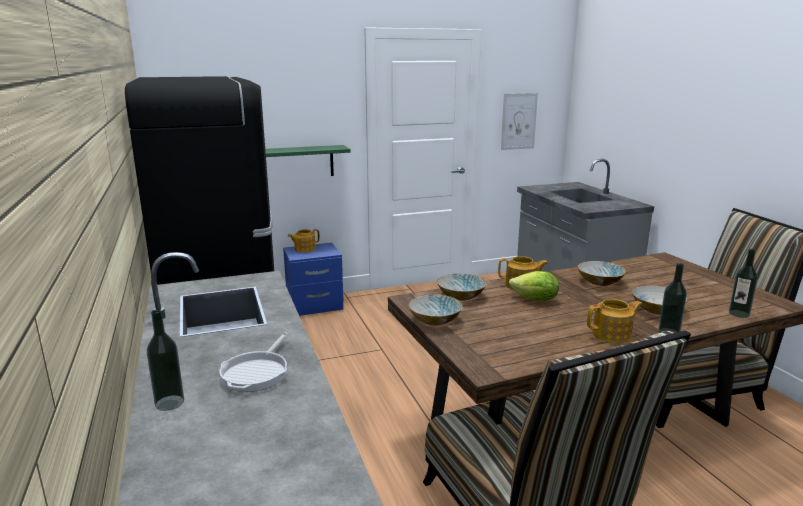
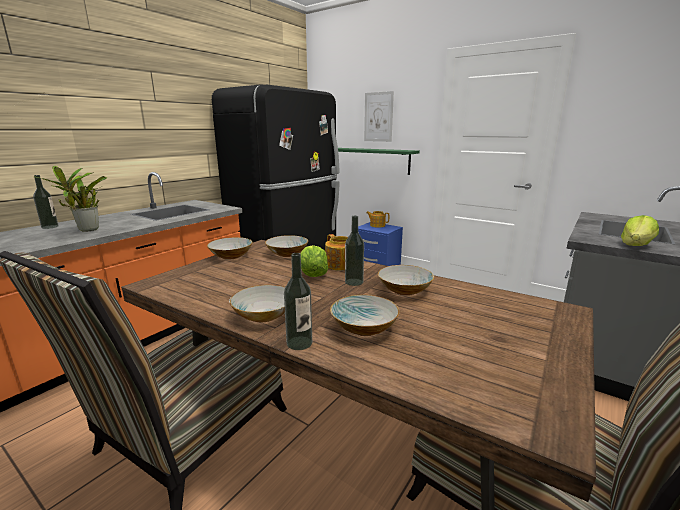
camera: 55 degrees right, 0 degrees up
frying pan [220,333,288,392] -> potted plant [33,166,107,232]
picture [501,93,538,150] -> picture moved to [364,91,394,142]
teapot [587,299,642,343] -> bowl [229,285,285,322]
bottle [729,249,758,318] -> bottle moved to [345,216,364,286]
none -> lettuce [621,215,659,246]

